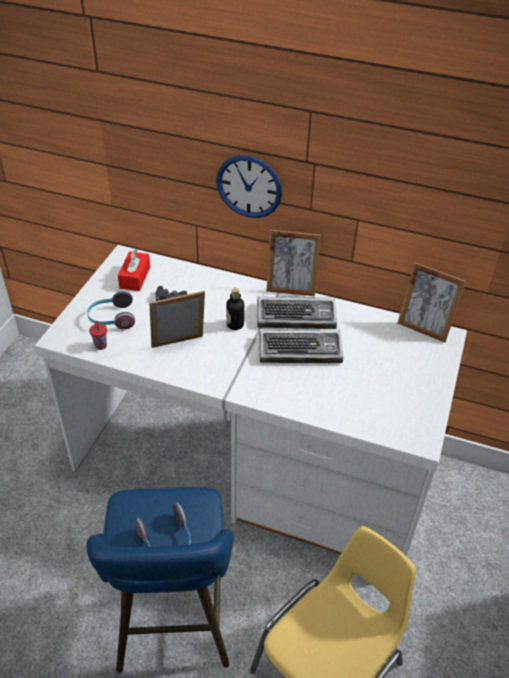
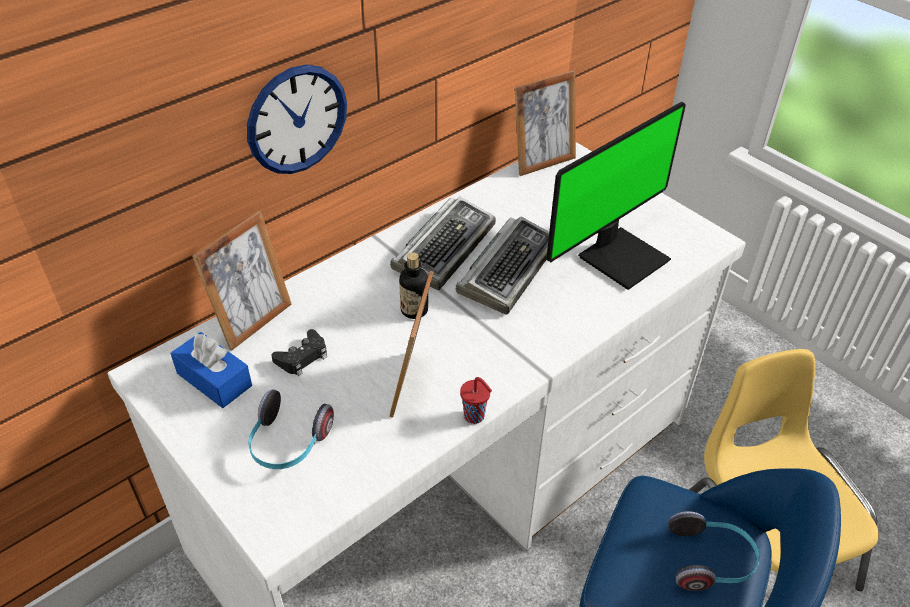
camera: 60 degrees left, 0 degrees up
red cup [89,321,107,350] -> red cup moved to [460,377,492,424]
red tissue box [118,249,150,291] -> blue tissue box [170,332,252,408]
picture frame [266,230,321,296] -> picture frame moved to [192,211,291,351]
none -> monitor [546,102,686,290]

